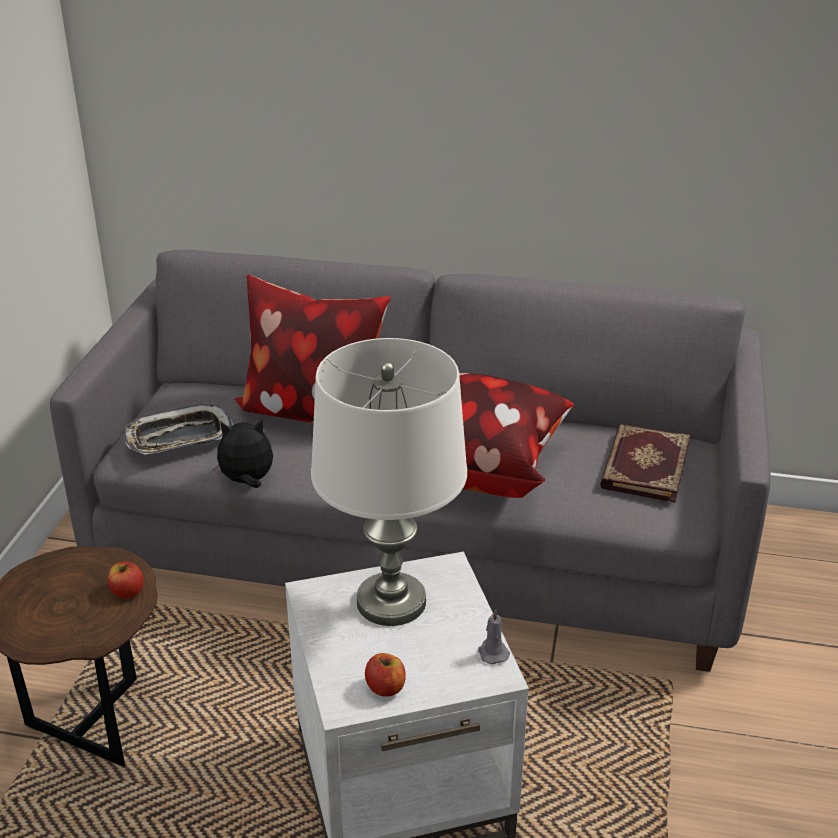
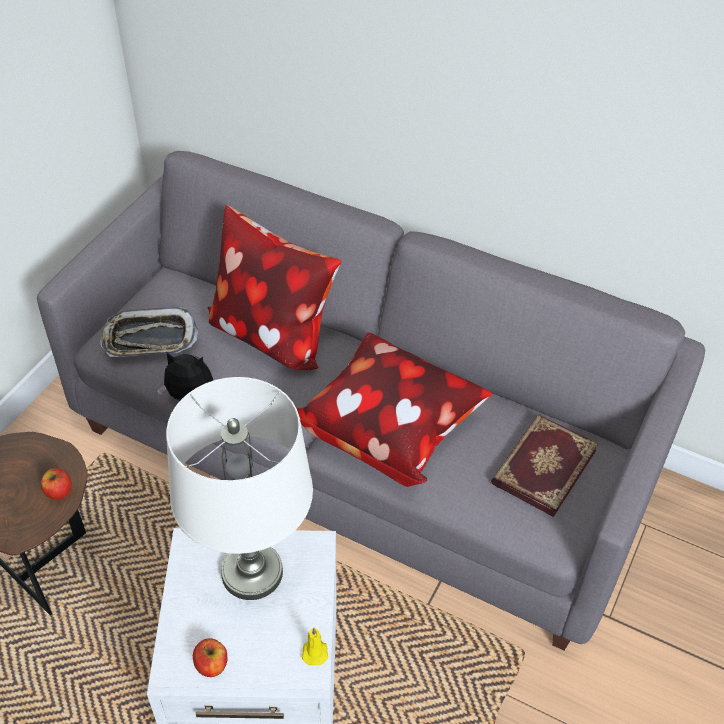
camera: 15 degrees right, 15 degrees up
grey candle [478,609,510,664] -> yellow candle [302,628,328,665]

